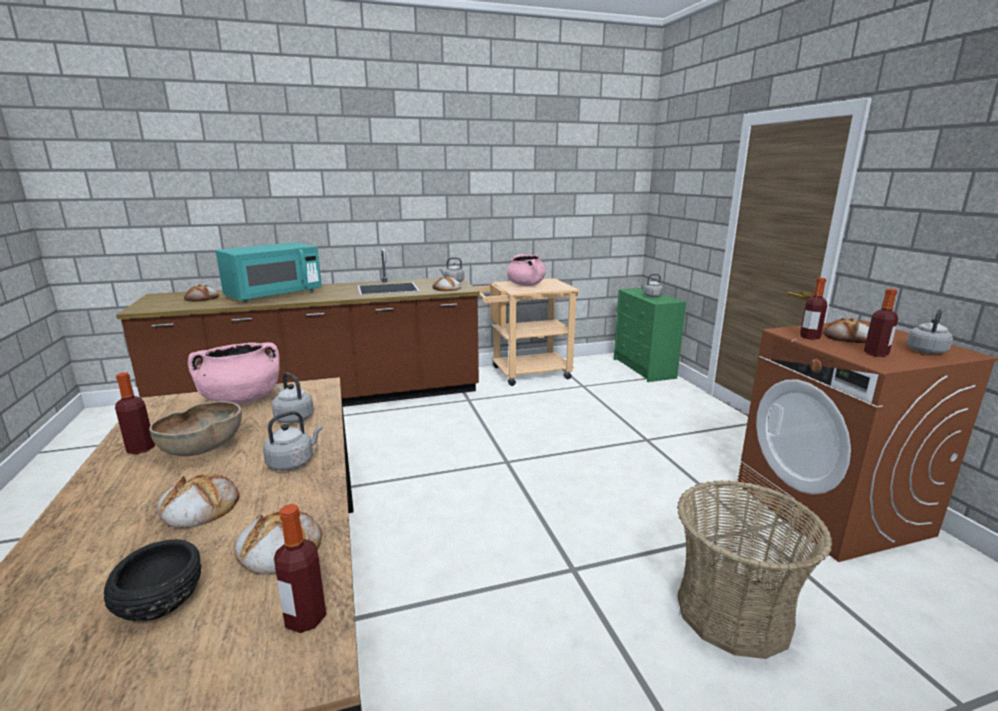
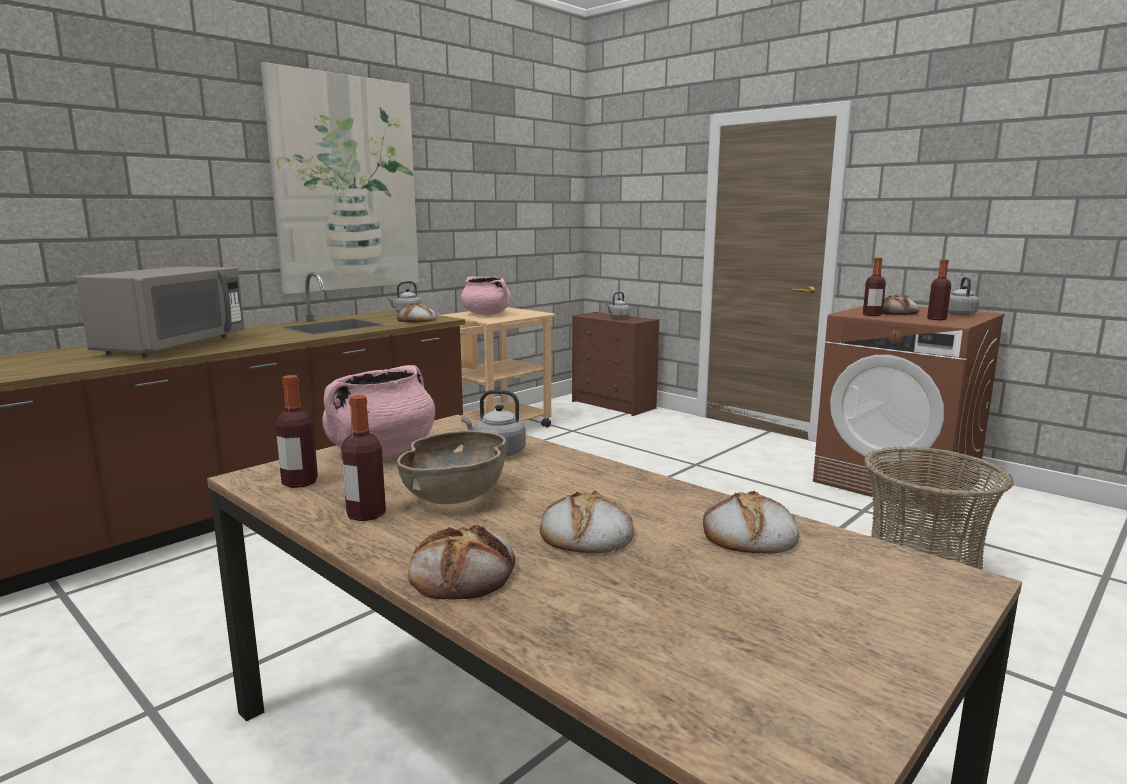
camera: 30 degrees left, 5 degrees down
black bowl [104,539,201,621] -> none
bread [184,284,219,302] -> bread moved to [408,524,515,600]
turquoise microwave [216,242,322,302] -> grey microwave [76,266,245,357]
grey kettle [263,411,323,471] -> none
bottle [274,504,326,633] -> bottle moved to [276,375,318,488]
green dresser [613,288,686,382] -> brown dresser [572,312,659,416]
none -> picture [261,62,419,294]

